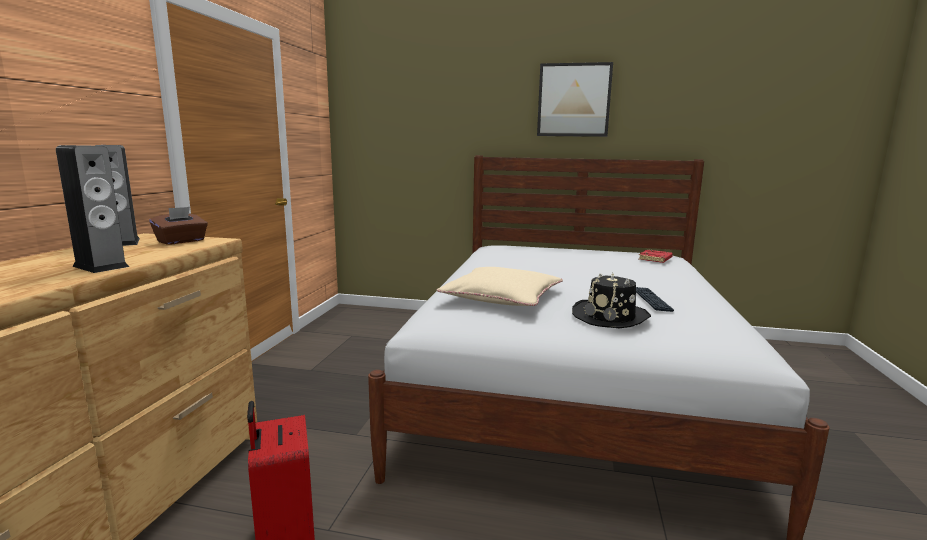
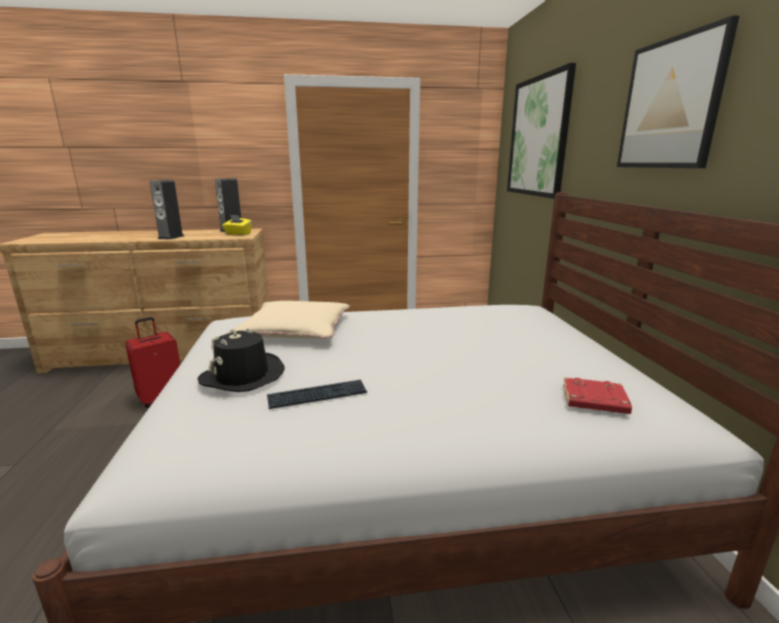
camera: 70 degrees right, 5 degrees up
brown tissue box [149,207,208,245] -> yellow tissue box [222,215,252,236]
none -> picture [507,63,576,199]

